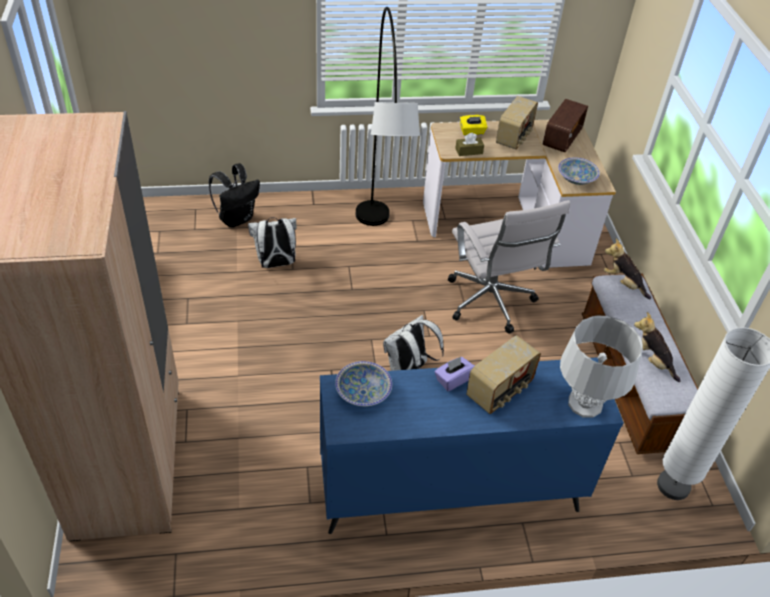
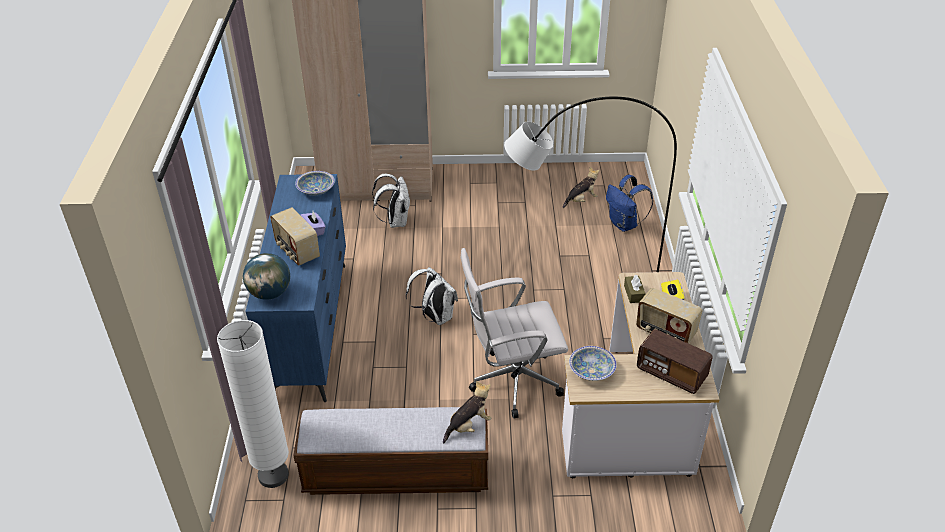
camera: 100 degrees right, 5 degrees down
black backpack [209,163,260,228] -> blue backpack [606,175,653,232]
white backpack [248,217,296,268] -> white backpack moved to [372,174,410,228]
grey table lamp [560,316,643,417] -> globe [243,253,290,300]
plush toy [634,312,681,382] -> plush toy moved to [563,167,599,208]

